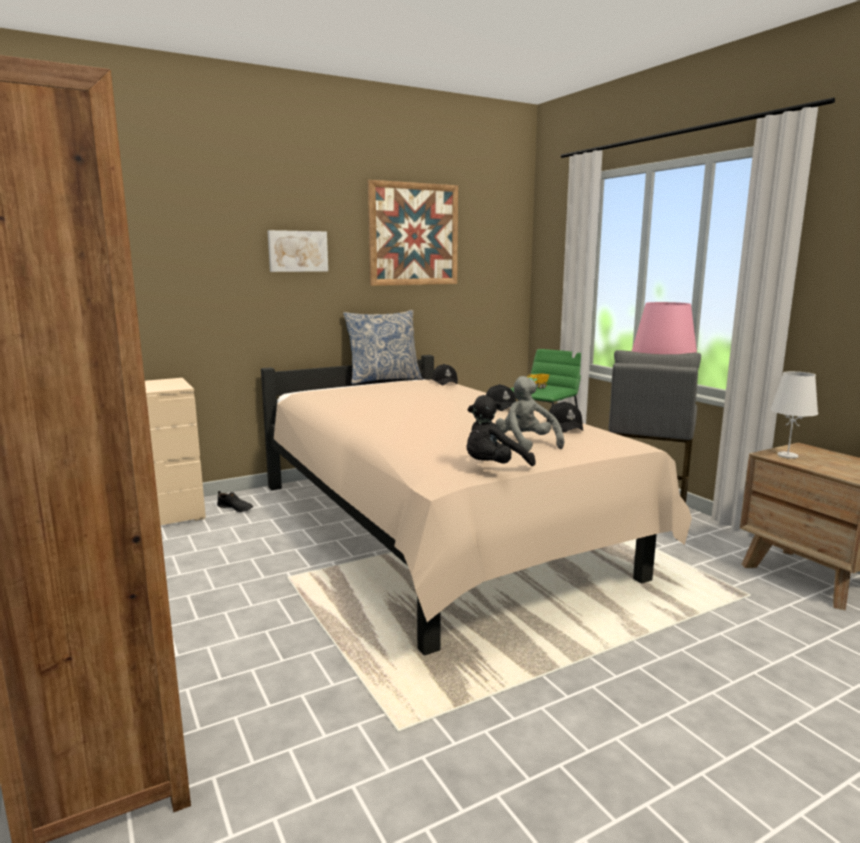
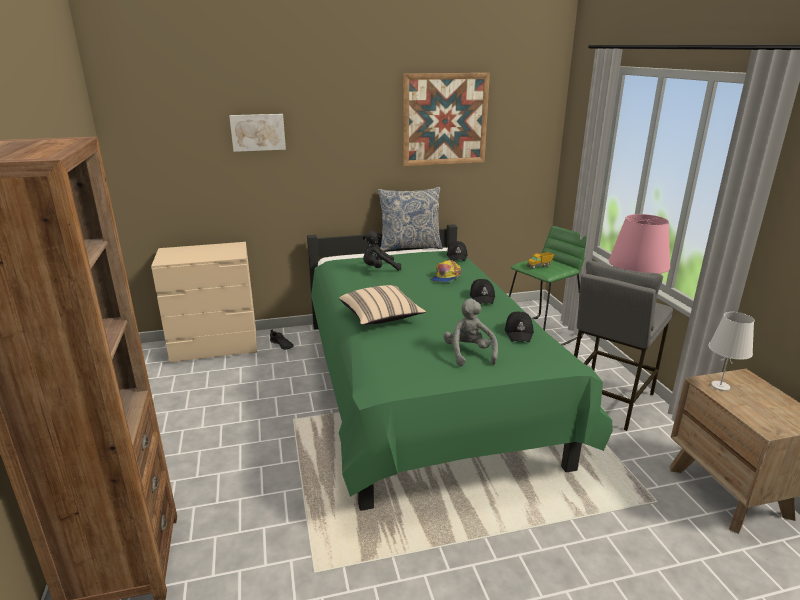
camera: 15 degrees right, 10 degrees up
beige bed [261,355,692,655] -> green bed [307,224,613,511]
picture [267,230,328,272] -> picture moved to [229,114,286,152]
black plush toy [467,395,536,466] -> black plush toy moved to [363,231,401,271]
none -> beige pillow [339,285,426,325]
none -> cap [430,260,461,282]

